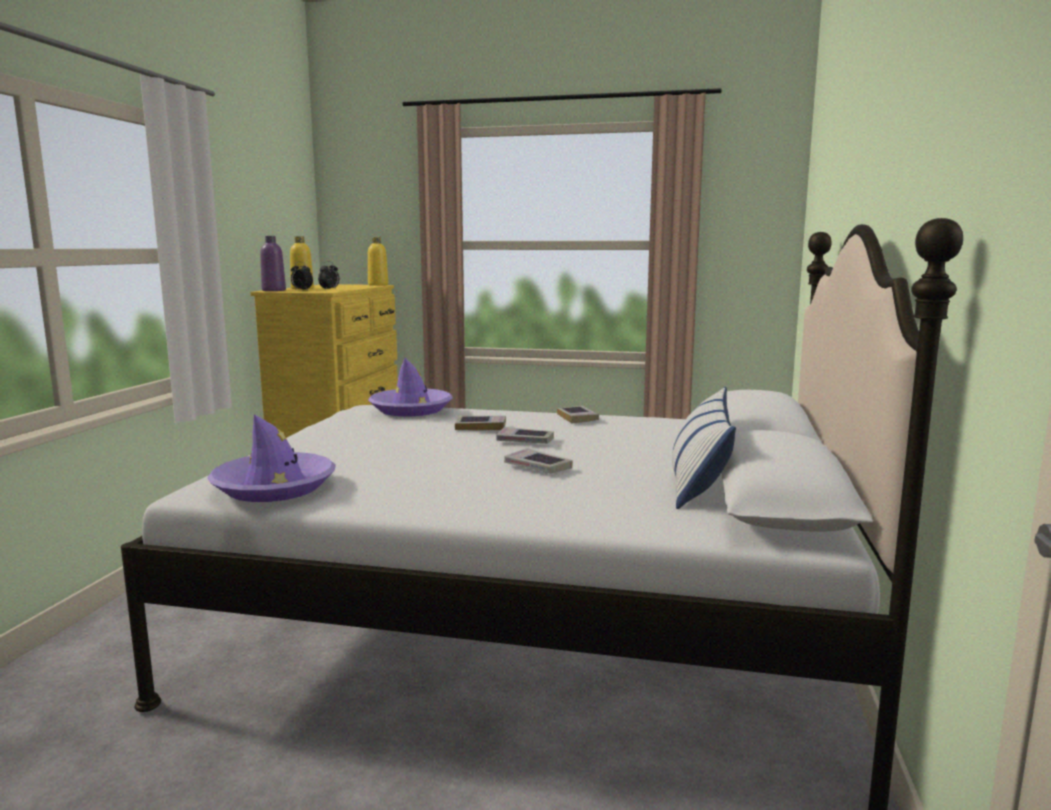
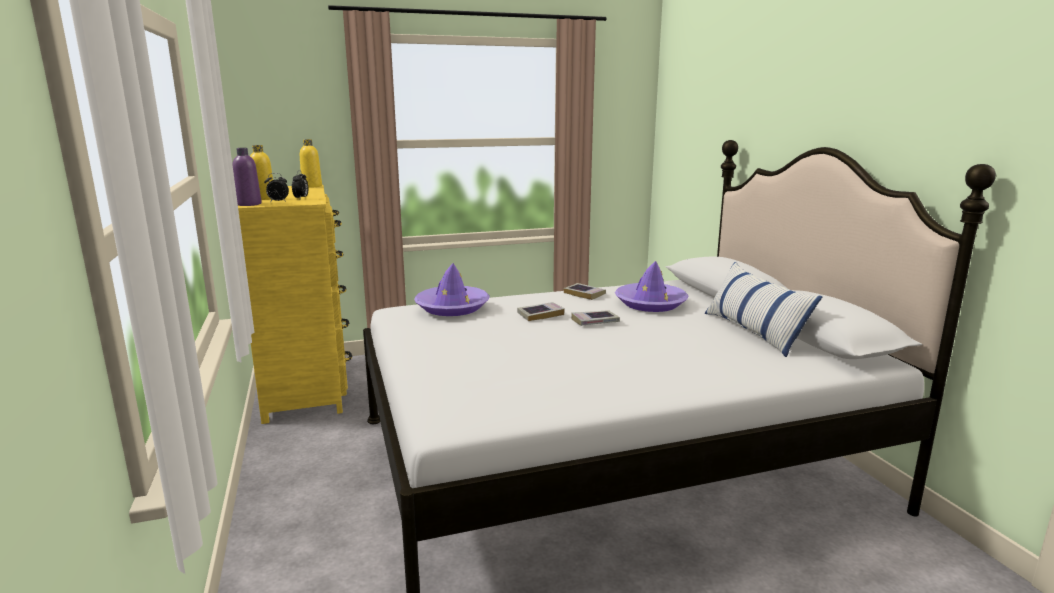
camera: 30 degrees left, 5 degrees up
purple hat [207,414,336,502] -> purple hat moved to [615,261,689,312]
book [504,448,573,474] -> none

